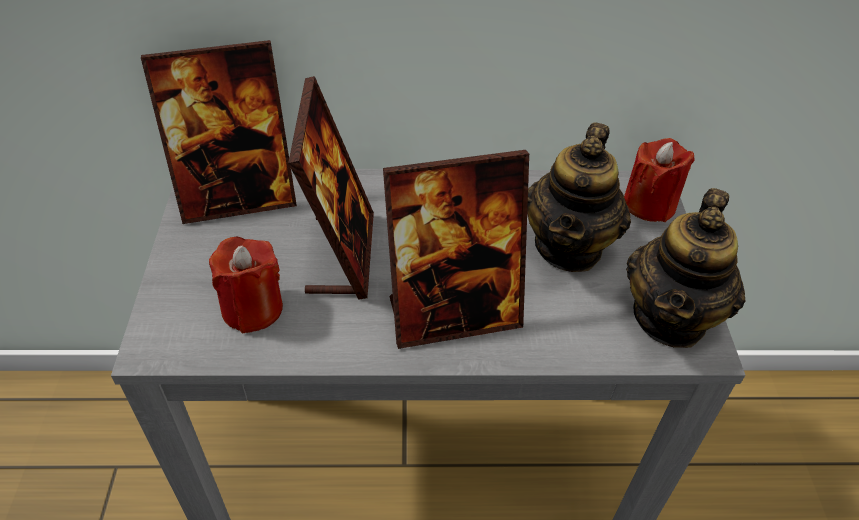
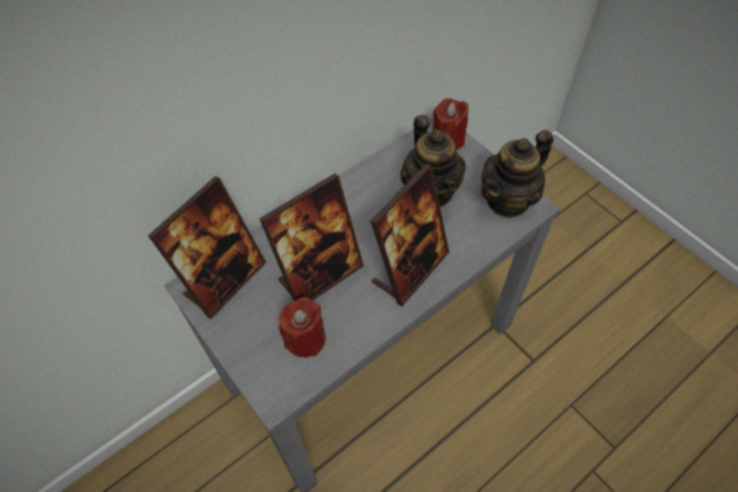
camera: 35 degrees left, 10 degrees up
picture frame [288,76,374,300] -> picture frame turned 90 degrees clockwise [259,173,364,301]
teapot [626,188,745,348] -> teapot turned 60 degrees clockwise [481,130,554,218]

